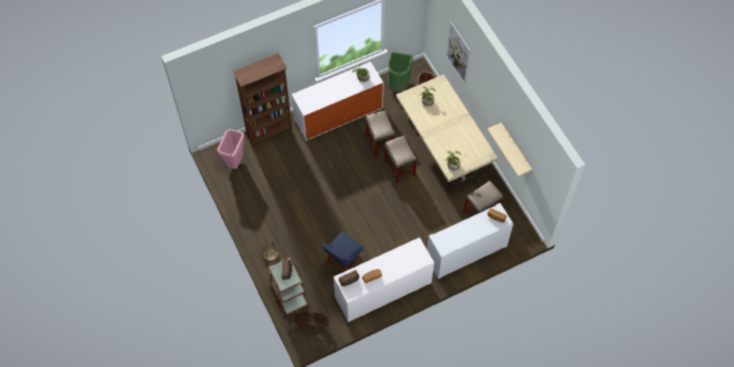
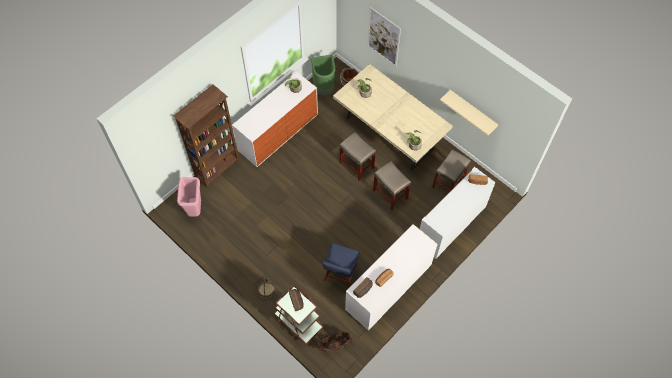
camera: 20 degrees left, 0 degrees up
beige stool [366,110,396,157] -> beige stool moved to [373,161,411,211]

